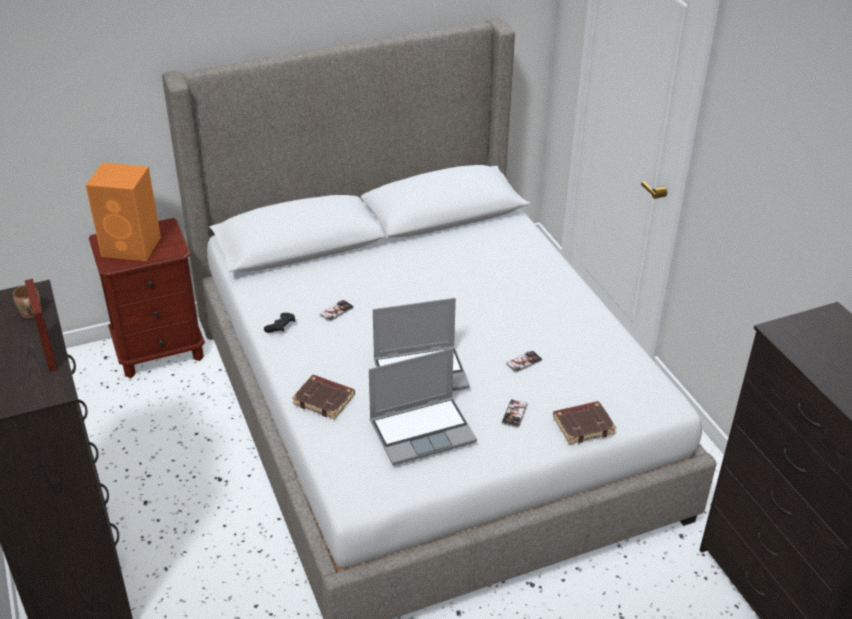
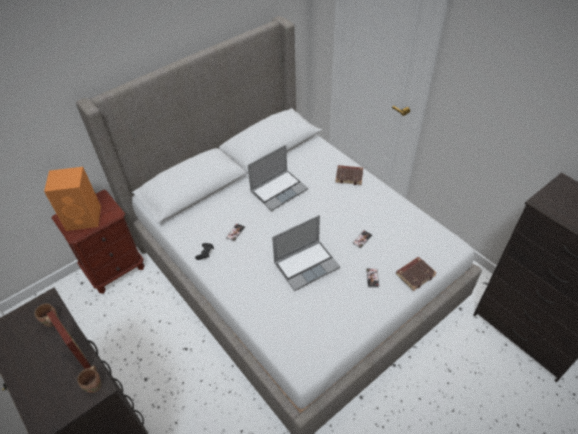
camera: 15 degrees left, 10 degrees up
brown book [292,375,355,419] -> brown book moved to [336,165,363,185]
laptop [369,348,477,465] -> laptop moved to [248,144,308,211]
none -> brown mug [77,365,101,393]

